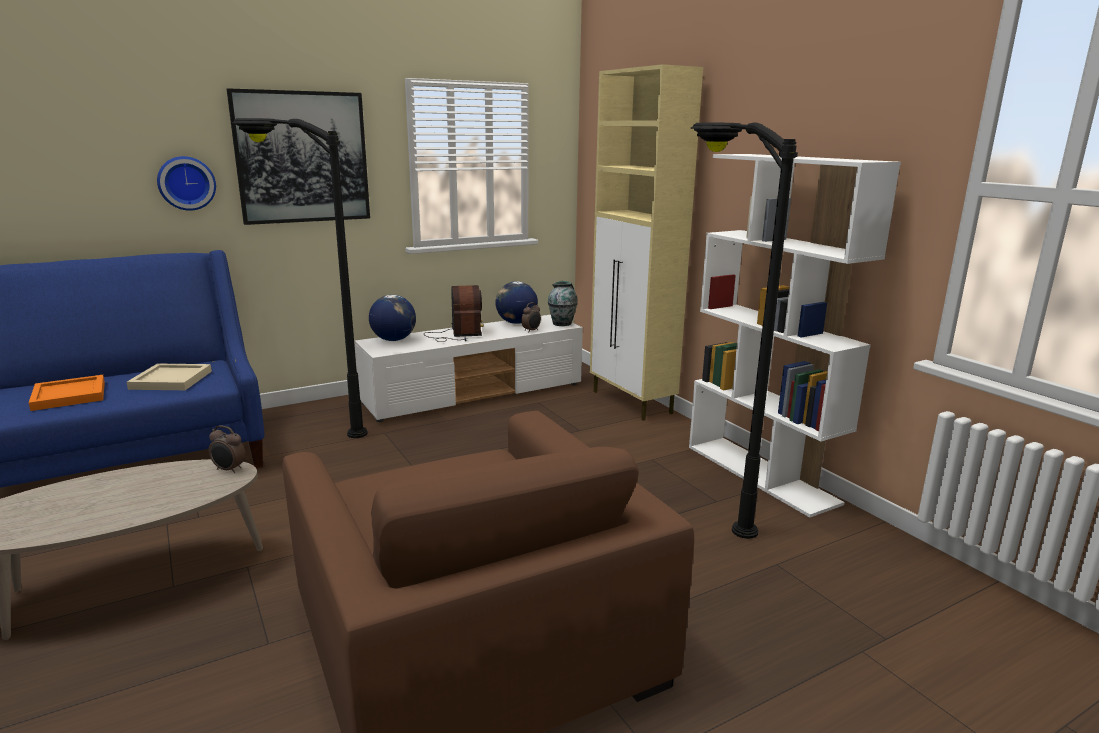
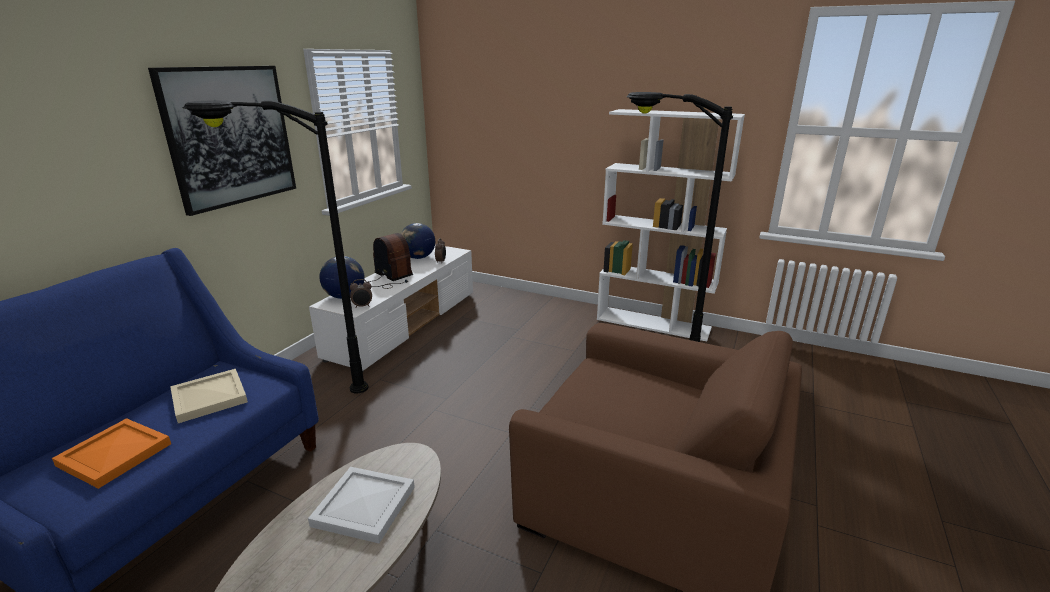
camera: 35 degrees left, 5 degrees up
wall clock [157,156,216,211] -> none
alarm clock [209,425,245,473] -> alarm clock moved to [350,279,372,308]
vase [548,281,578,326] -> none
beige cabinet [590,64,703,421] -> none
none -> white tray [308,467,415,543]

